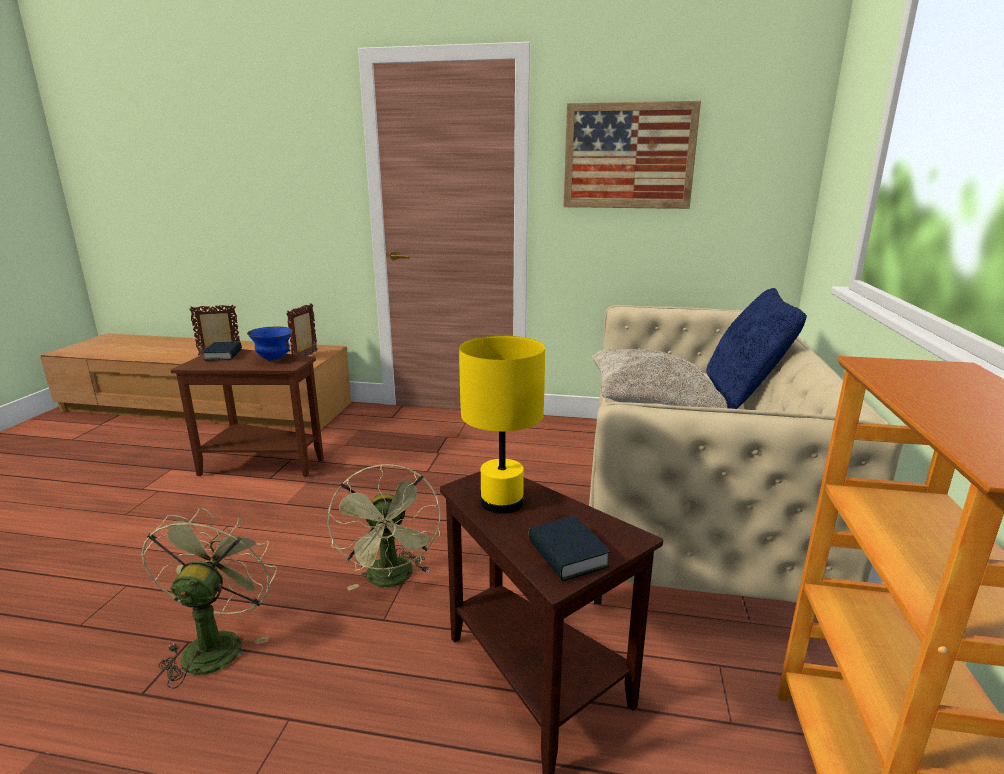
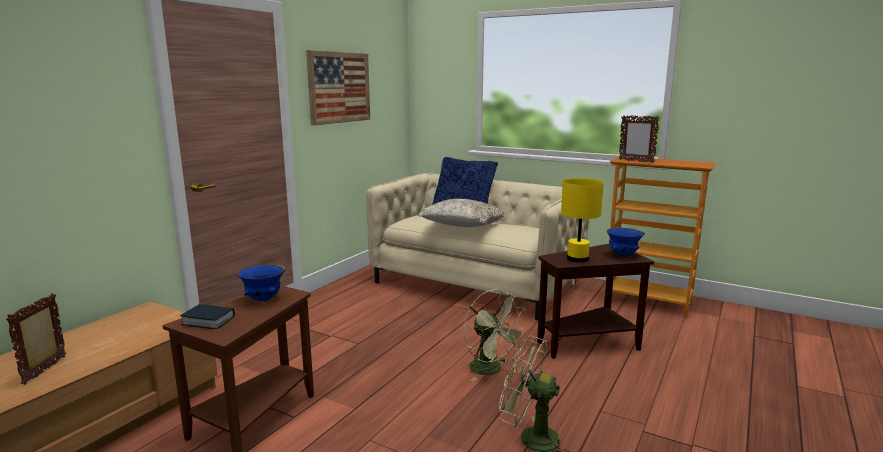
camera: 70 degrees left, 5 degrees down
picture frame [286,303,317,356] -> picture frame moved to [619,115,660,163]
green fan [328,464,441,590] -> green fan turned 45 degrees clockwise [464,290,527,381]
book [528,516,610,581] -> blue bowl [607,228,645,256]

